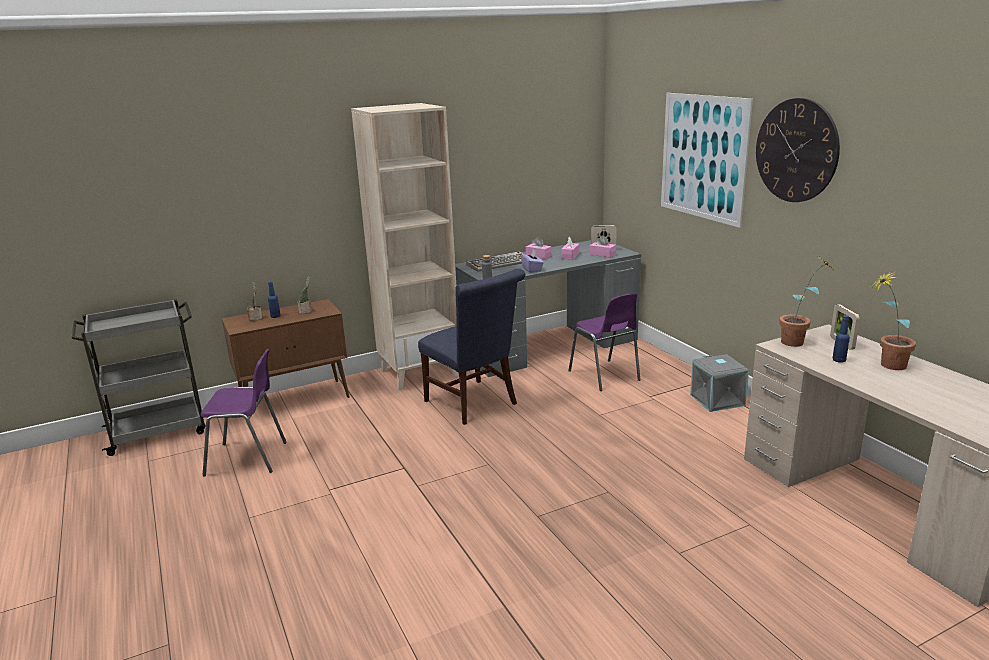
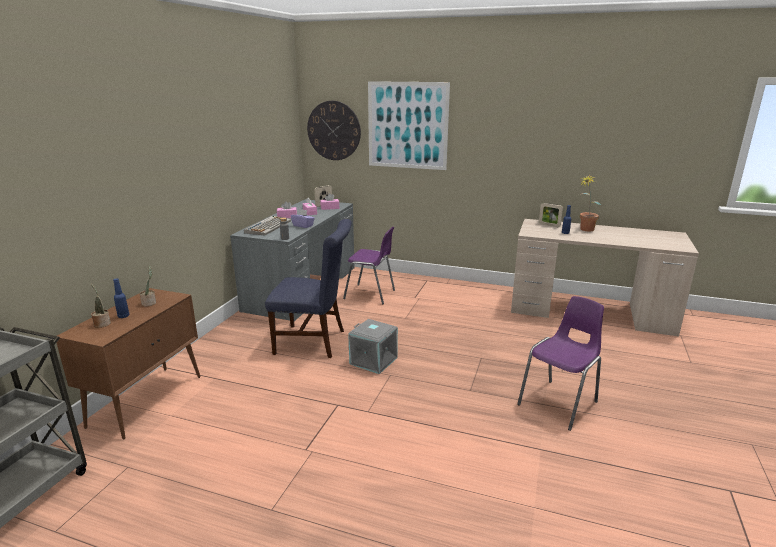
camera: 45 degrees left, 0 degrees up
purple chair [201,349,287,476] -> purple chair moved to [517,296,604,431]
beige bookcase [351,103,459,390] -> none
grey storage box [690,354,749,412] -> grey storage box moved to [348,319,398,374]
wall clock [756,98,840,202] -> wall clock moved to [307,101,361,160]
potted plant [779,256,833,347] -> none

